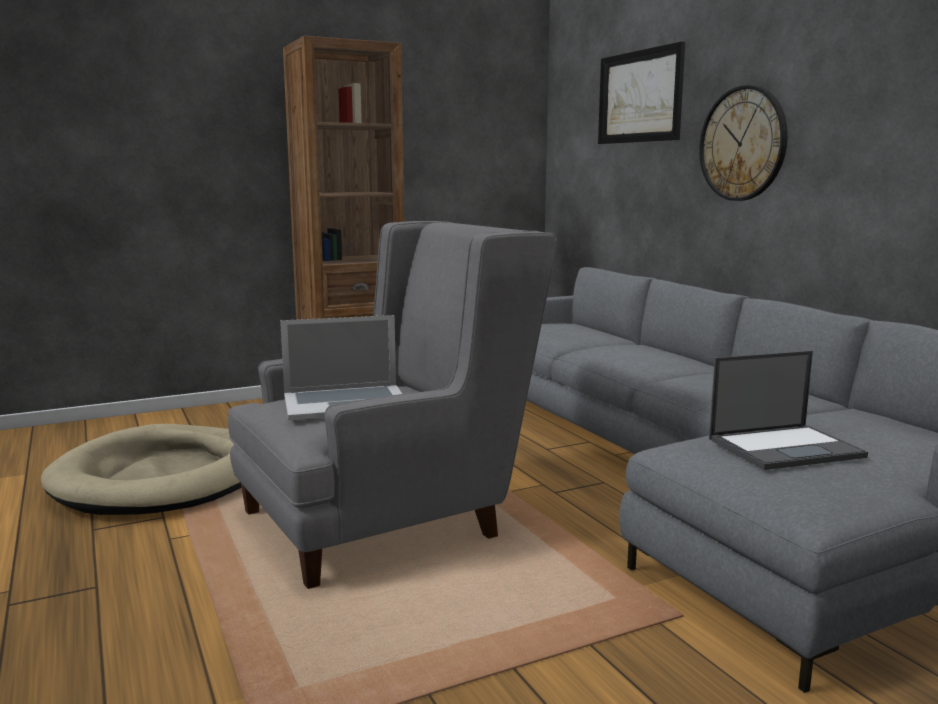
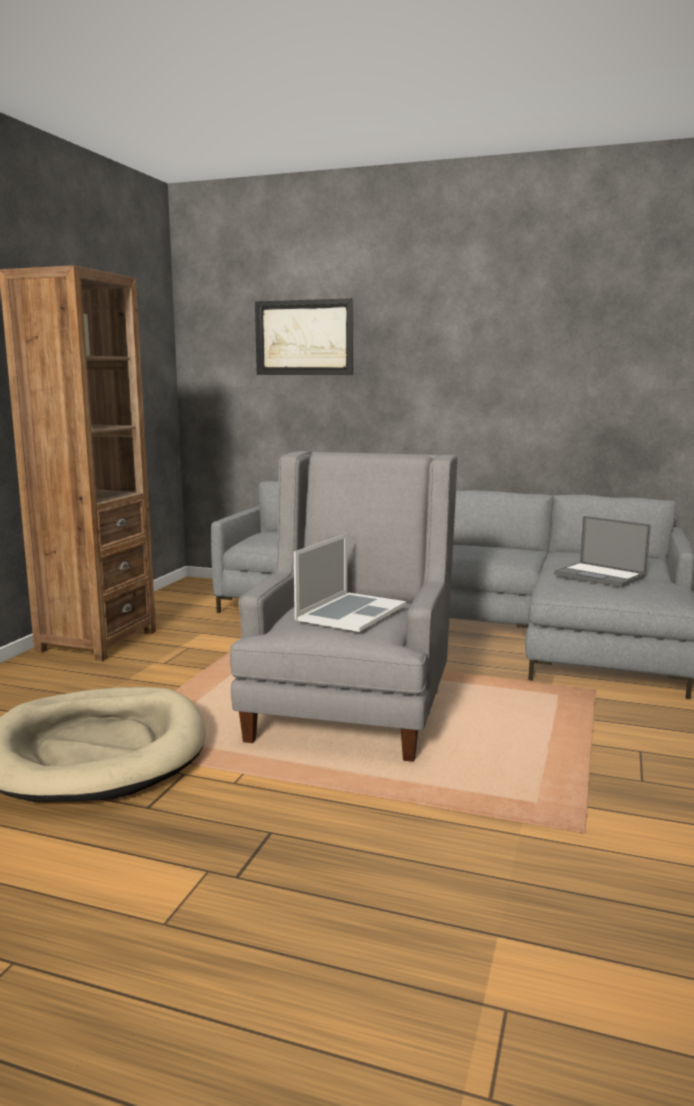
camera: 45 degrees left, 0 degrees up
wall clock [699,85,788,201] -> none
laptop [709,351,868,470] -> laptop turned 105 degrees clockwise [554,516,651,587]

